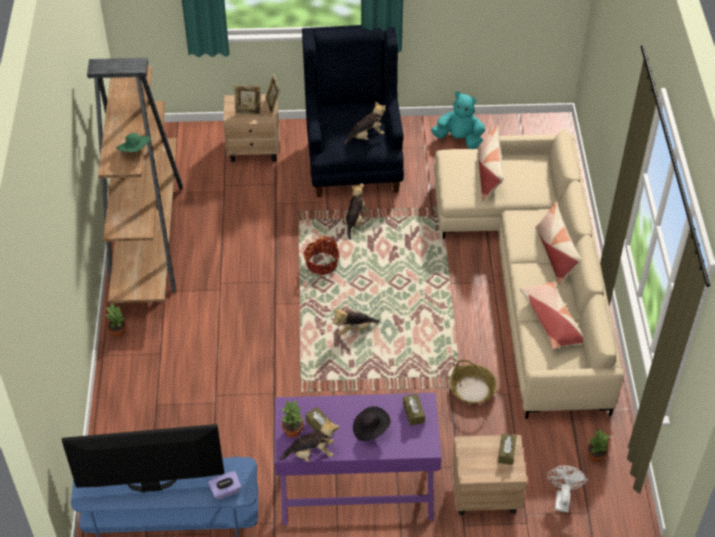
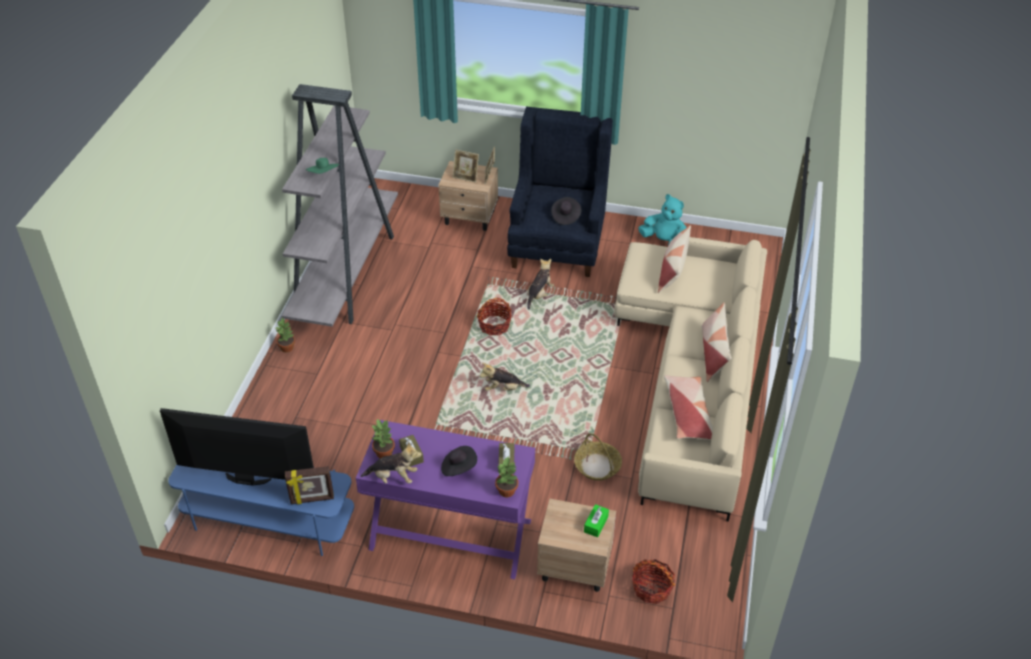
camera: 15 degrees right, 5 degrees down
brown bookcase [87,58,183,303] -> grey bookcase [282,84,398,327]
purple tissue box [208,471,241,500] -> picture frame [285,466,334,504]
plush toy [344,102,386,145] -> black hat [551,197,581,225]
brown tissue box [498,434,516,465] -> green tissue box [584,504,609,537]
white fan [547,466,587,512] -> basket [632,559,675,604]
potted plant [587,429,609,463] -> potted plant moved to [495,456,518,497]

